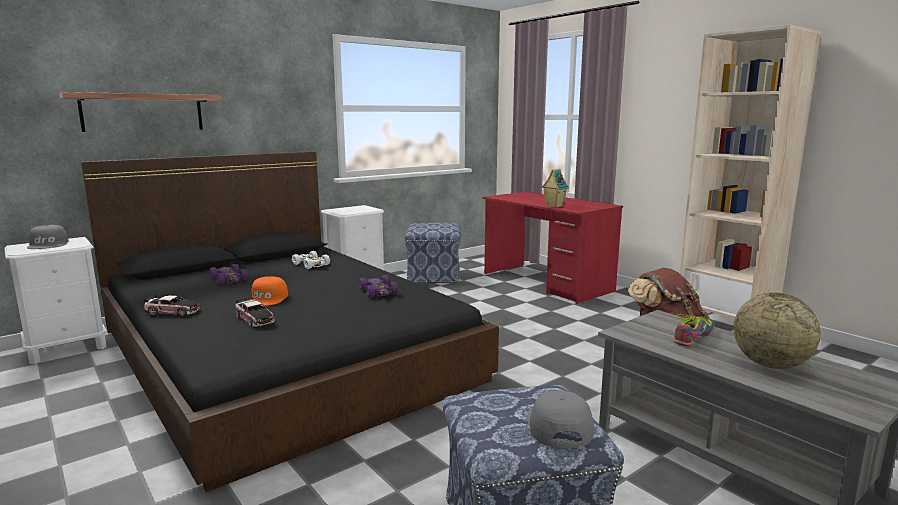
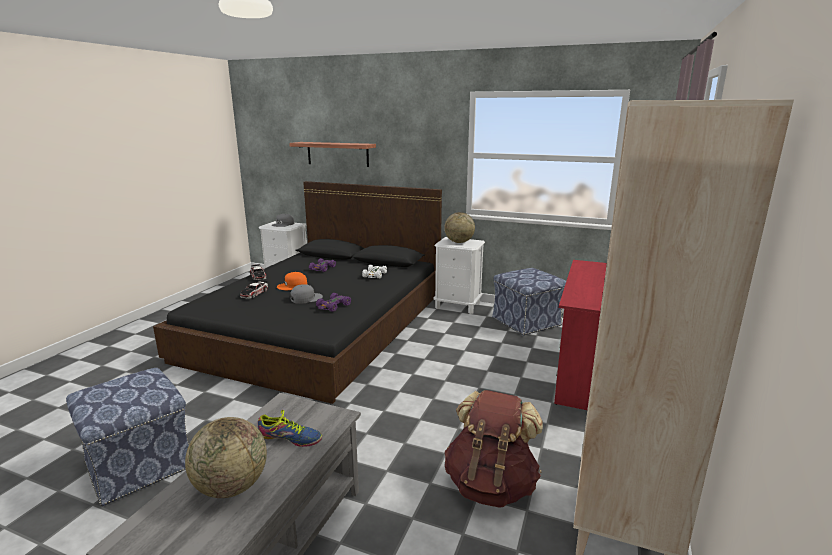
camera: 60 degrees right, 5 degrees up
grey cap [527,391,594,448] -> grey cap moved to [290,284,323,304]
toy house [542,169,569,208] -> none
none -> globe [444,212,475,243]

